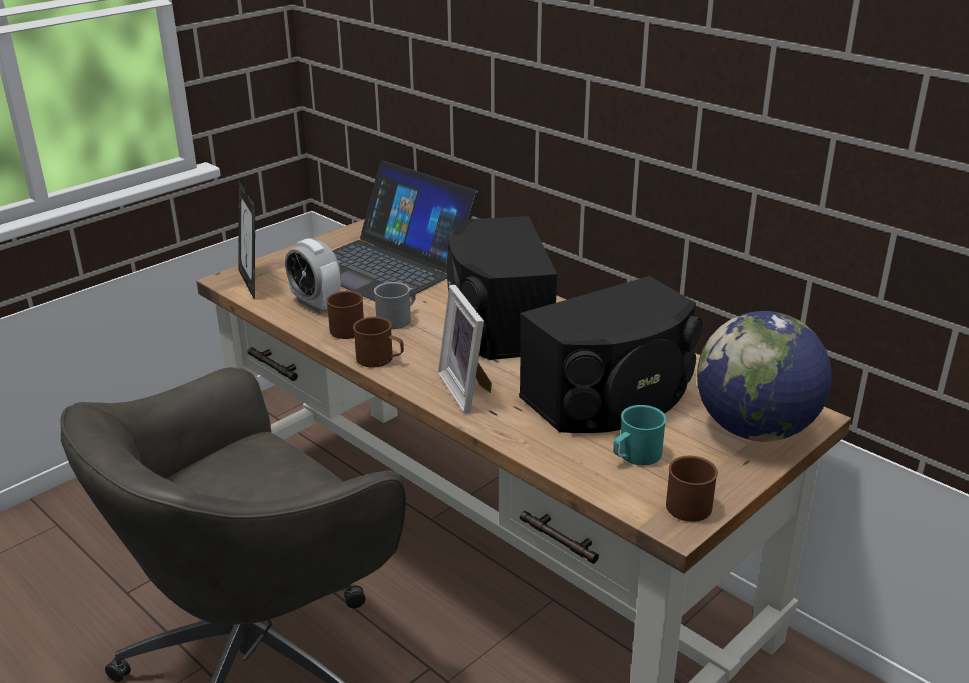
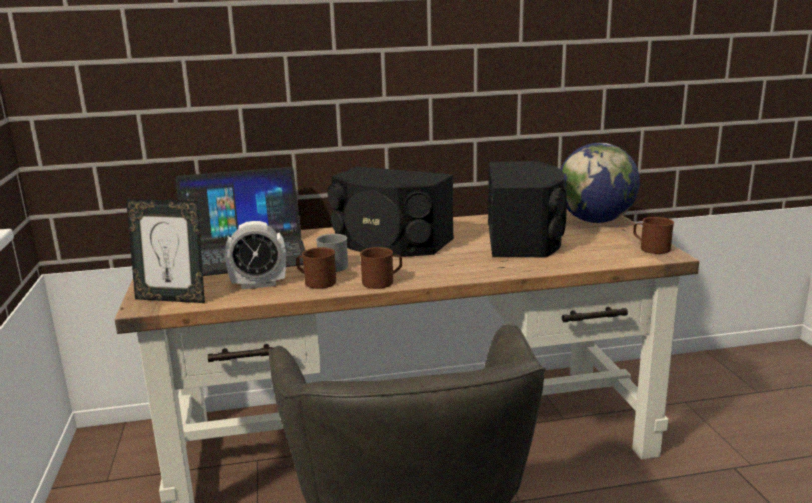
camera: 55 degrees left, 10 degrees down
picture frame [438,285,492,414] -> none
turquoise mug [613,405,666,465] -> none

